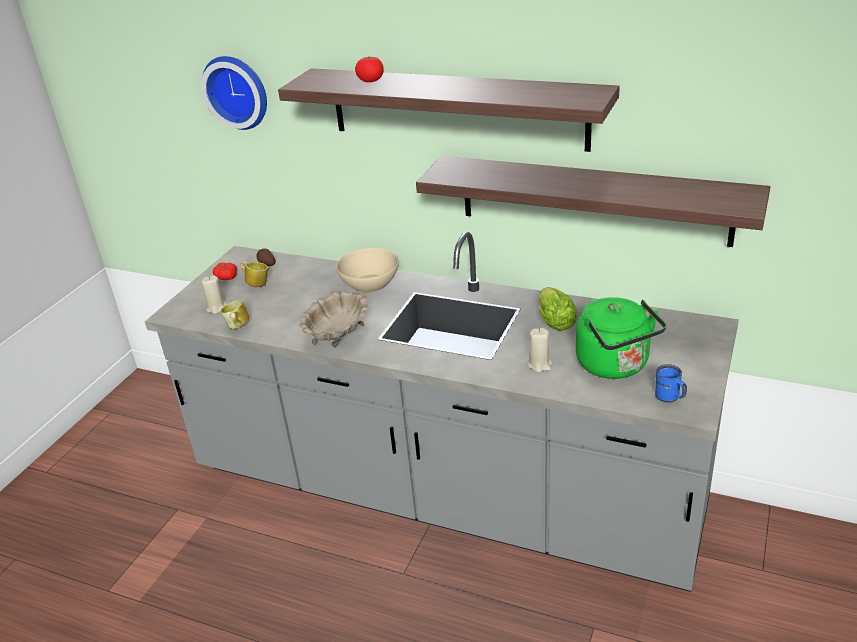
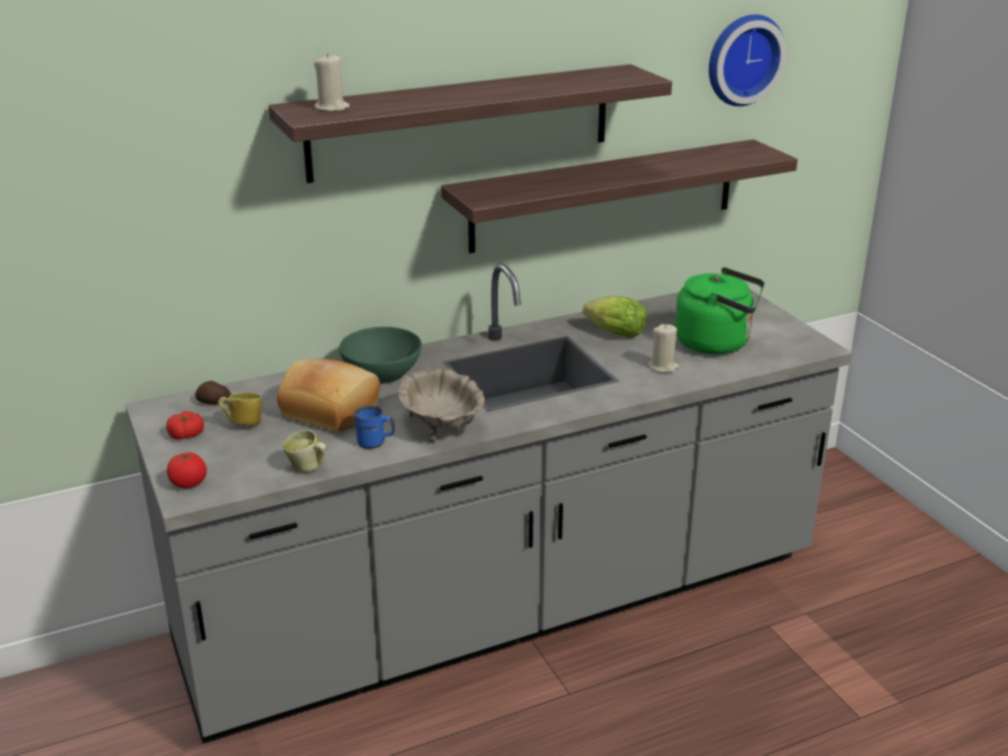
camera: 50 degrees left, 5 degrees down
wall clock [201,56,267,130] -> wall clock moved to [709,14,786,106]
beige candle [201,275,227,314] -> beige candle moved to [314,53,350,111]
beige bowl [336,248,399,293] -> green bowl [339,327,422,384]
tomato [355,57,384,82] -> tomato moved to [167,452,207,488]
blue mug [655,364,687,402] -> blue mug moved to [354,405,395,449]
none -> bread [277,359,380,432]

